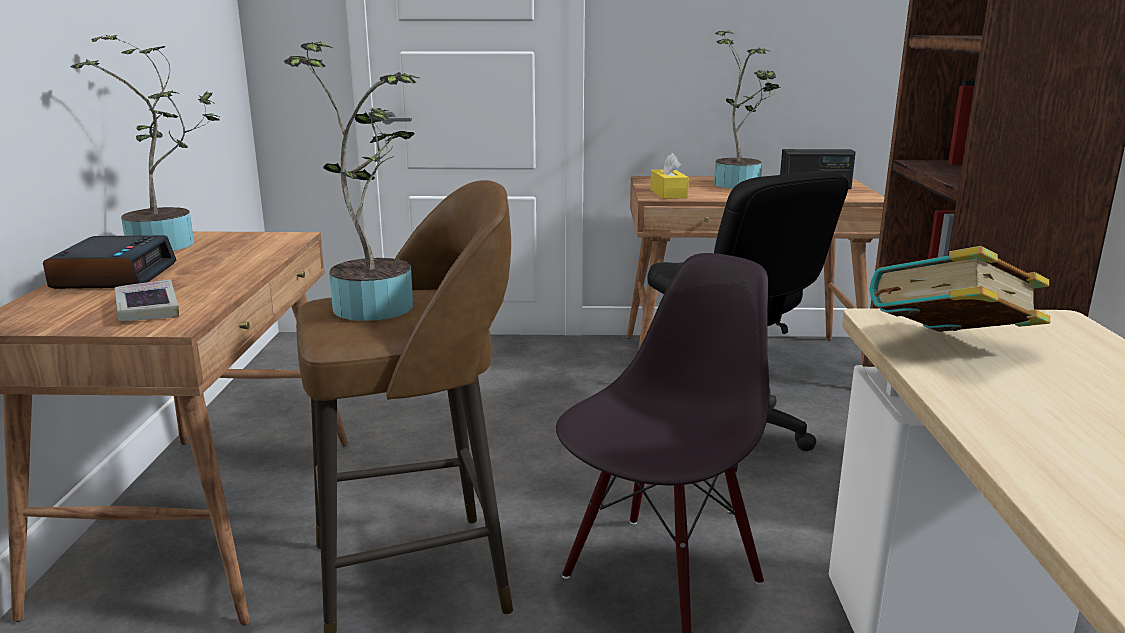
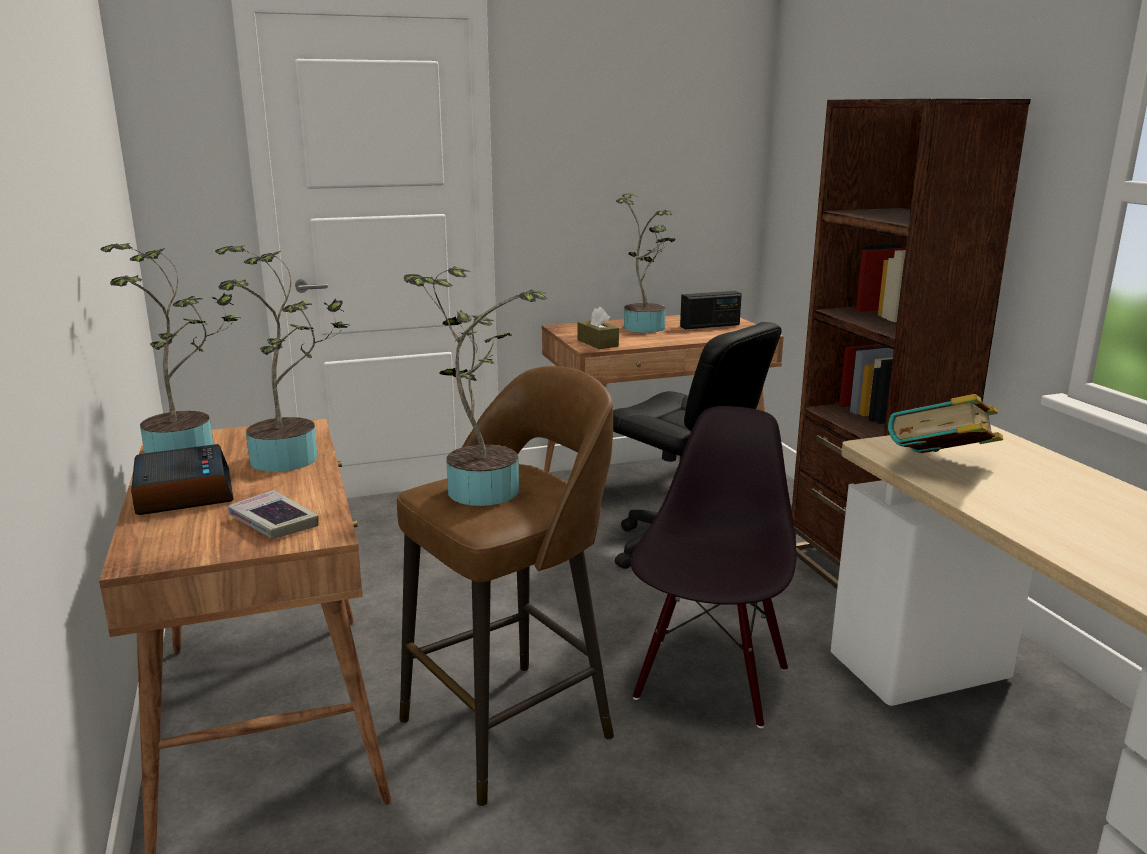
camera: 20 degrees left, 0 degrees up
yellow tissue box [650,153,689,199] -> brown tissue box [577,307,619,349]
none -> potted plant [215,246,349,472]

